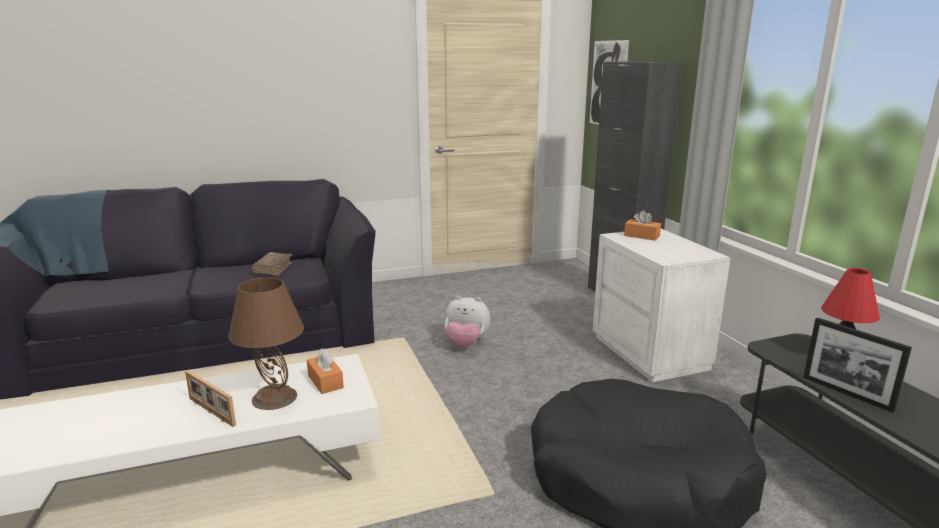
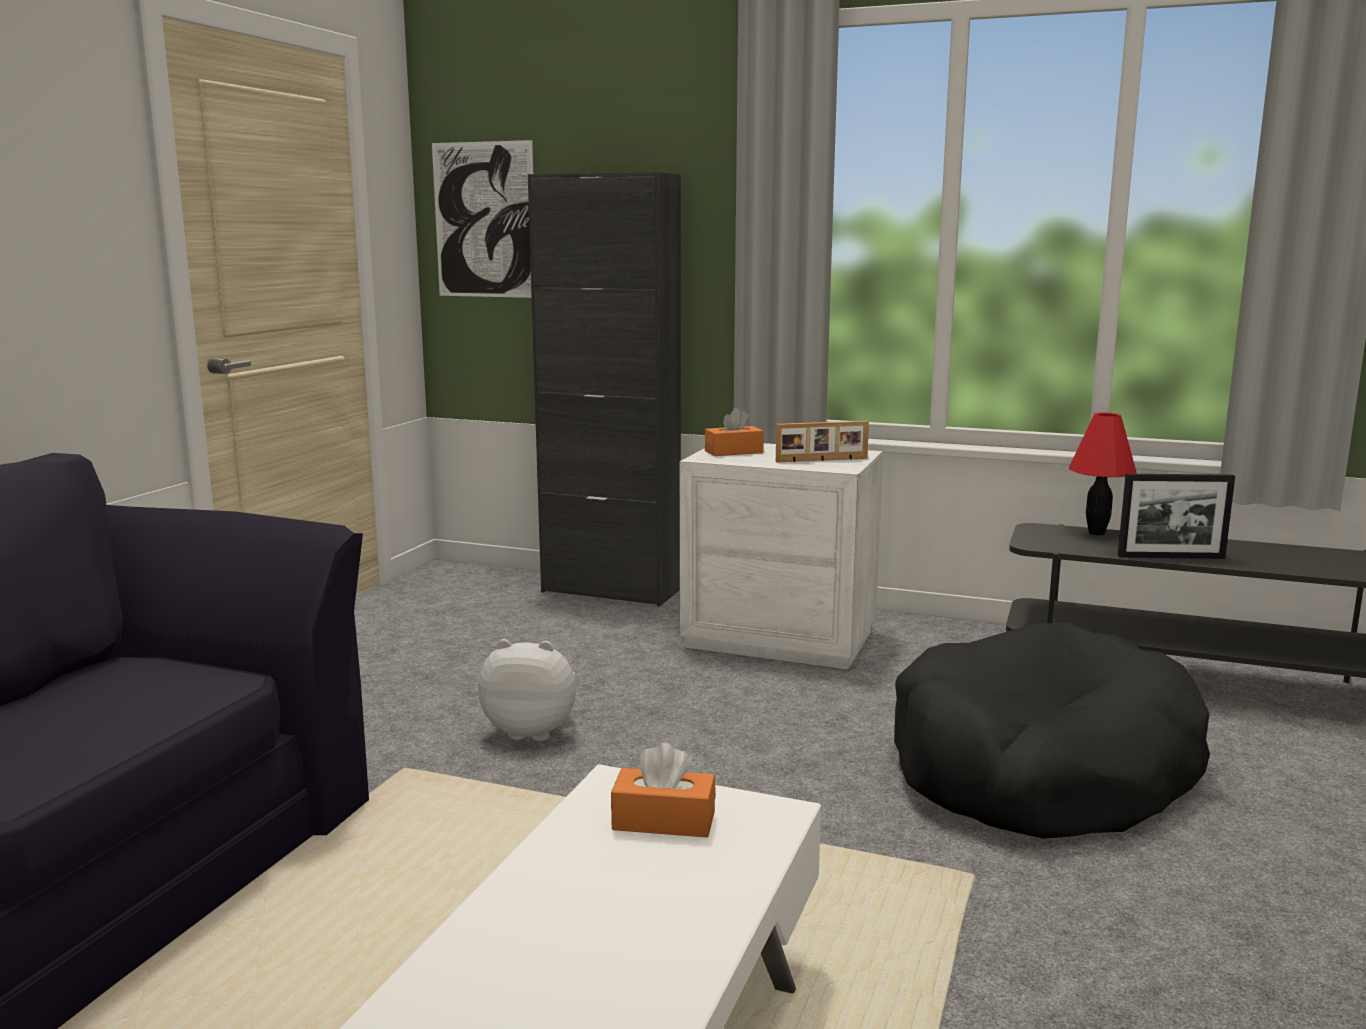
camera: 50 degrees left, 5 degrees down
picture frame [185,370,236,427] -> picture frame moved to [776,421,869,462]
brown table lamp [228,277,304,410] -> none
brown book [251,252,293,276] -> none
plush toy [444,296,491,348] -> plush toy turned 135 degrees counterclockwise [478,639,576,741]

